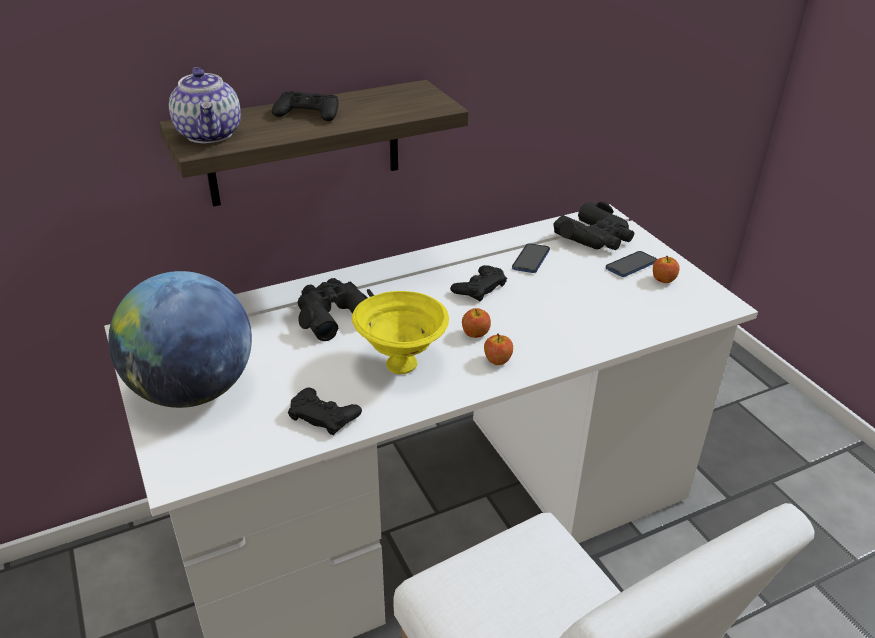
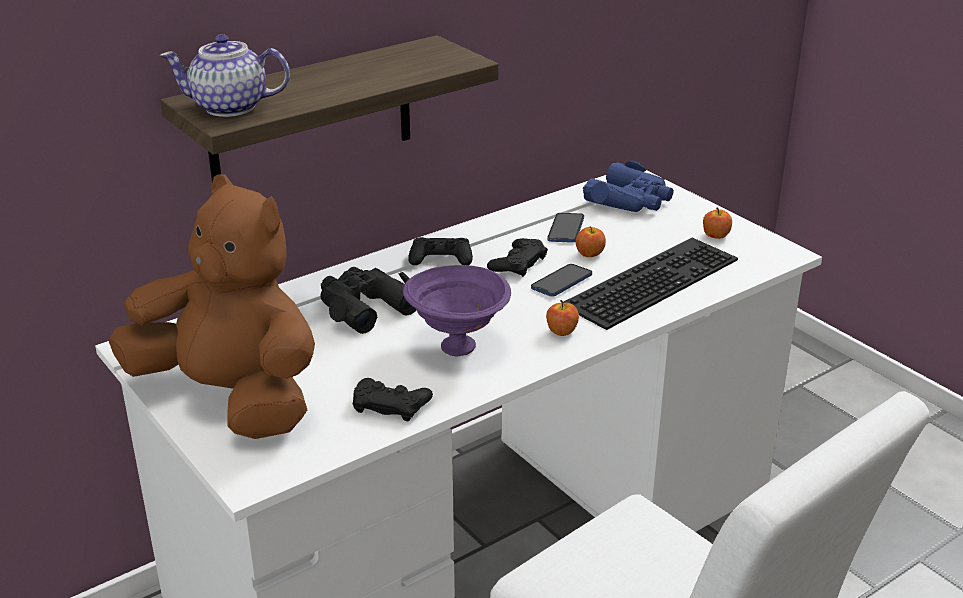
camera: 10 degrees left, 5 degrees down
globe [108,271,252,408] -> brown plush toy [109,174,315,439]
teapot [169,67,241,143] -> teapot turned 120 degrees clockwise [160,34,290,117]
black game controller [272,91,339,121] -> black game controller moved to [408,237,473,265]
yellow bowl [352,291,449,374] -> purple bowl [403,265,511,357]
apple [462,308,491,338] -> apple moved to [576,226,606,257]
black binoculars [553,202,634,250] -> blue binoculars [583,160,674,212]
phone [606,251,657,277] -> phone moved to [531,264,592,297]
none -> keyboard [563,238,738,330]

